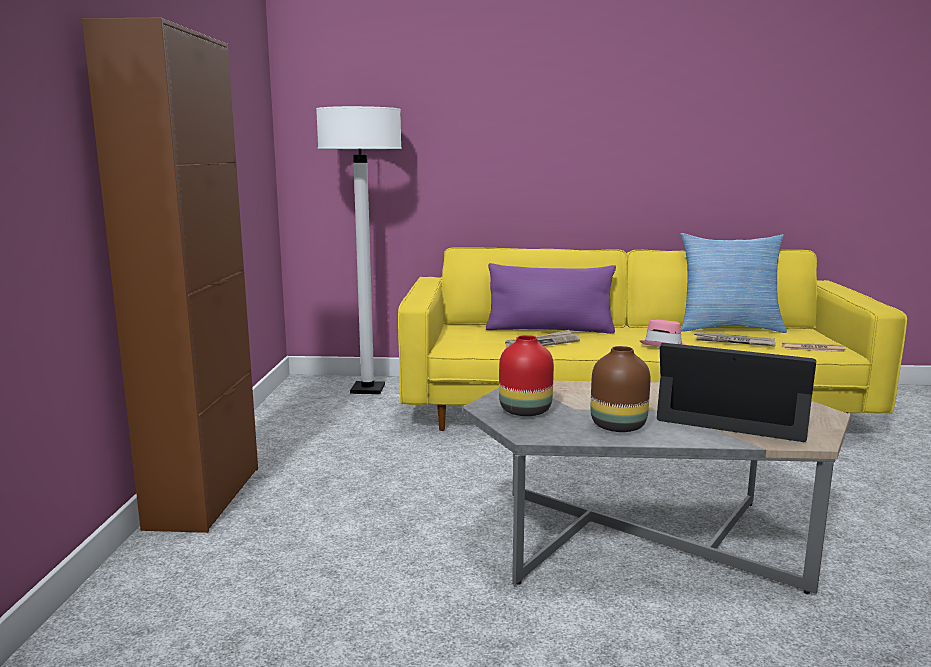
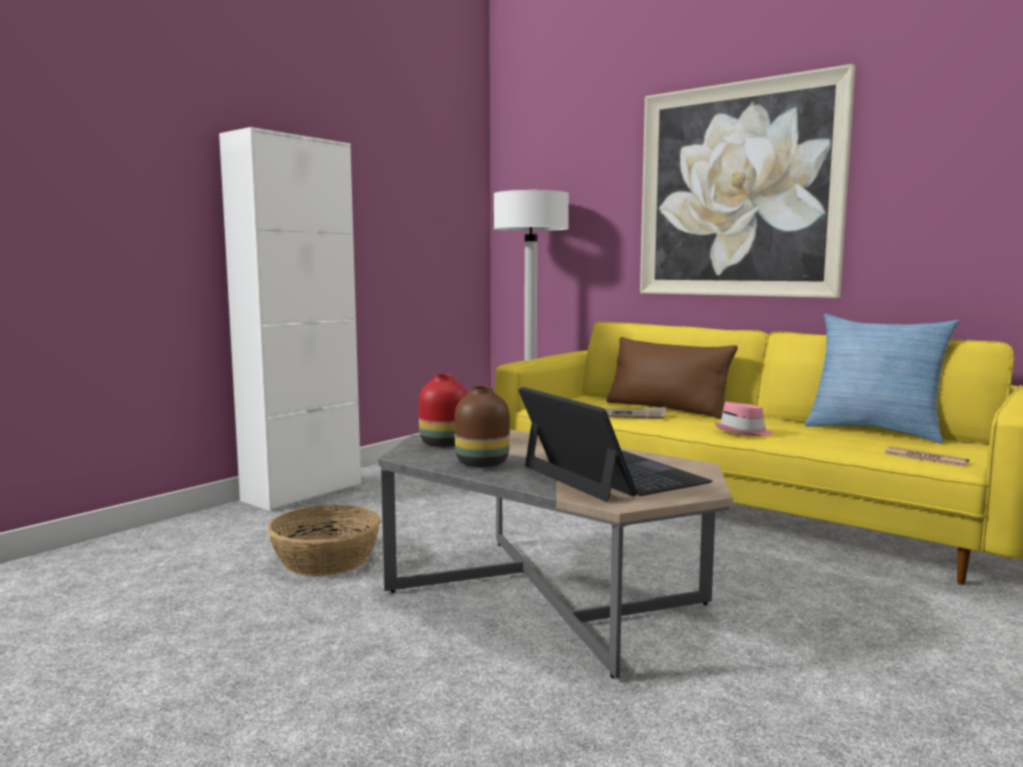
camera: 35 degrees right, 5 degrees down
brown cabinet [82,18,258,533] -> white cabinet [219,127,361,511]
purple pillow [486,263,616,334] -> brown pillow [606,337,738,418]
newspaper [694,332,776,346] -> none
none -> basket [267,505,381,576]
none -> picture [640,64,856,298]

